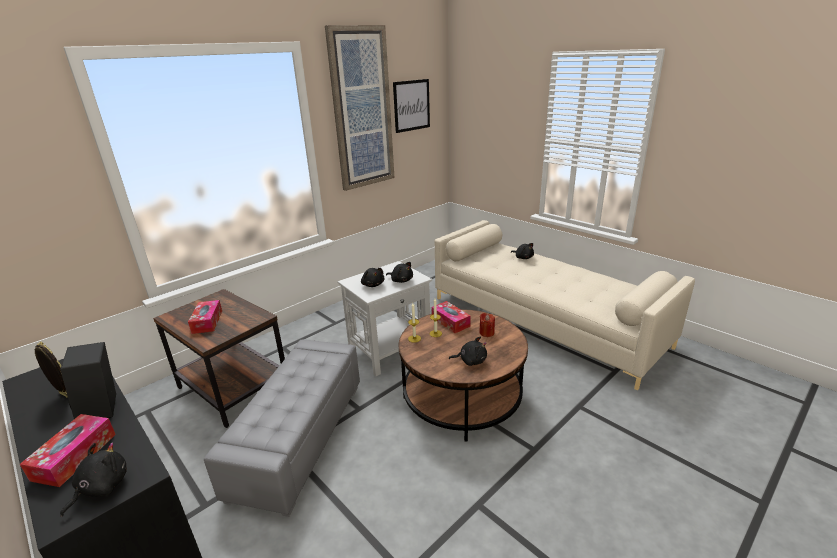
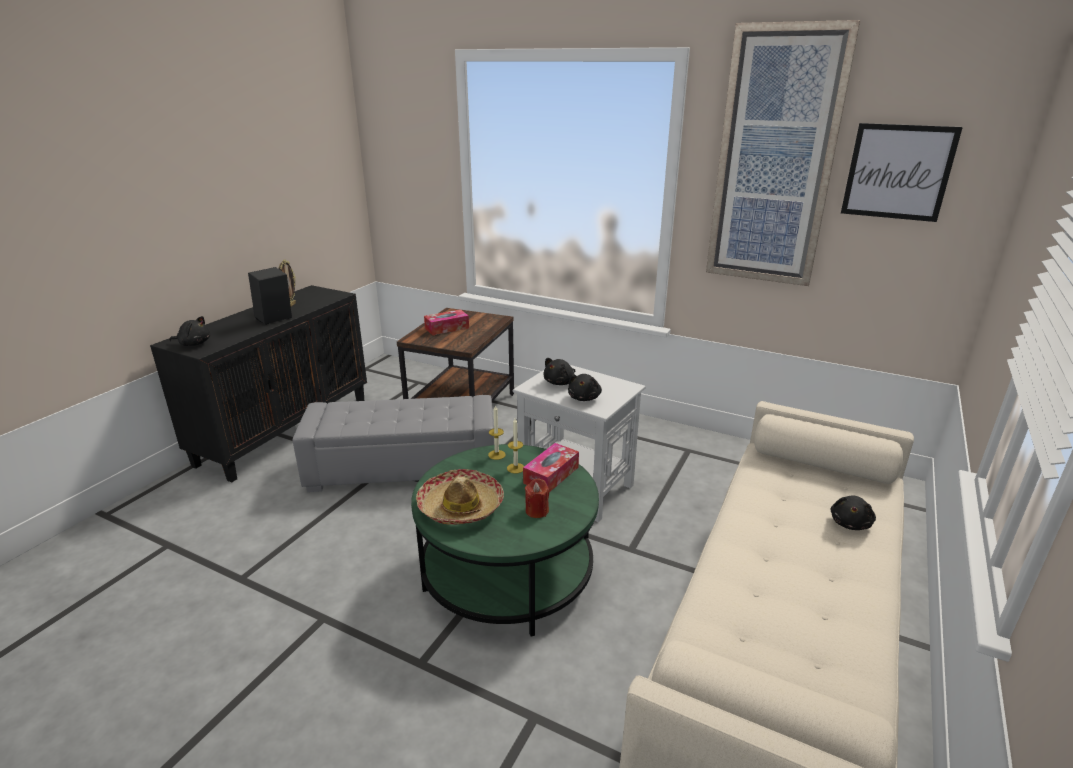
camera: 70 degrees right, 0 degrees up
tissue box [20,414,116,487] -> none
brown coffee table [399,309,528,442] -> green coffee table [411,444,599,636]
black plush toy [449,337,487,366] -> hat [416,469,504,525]

